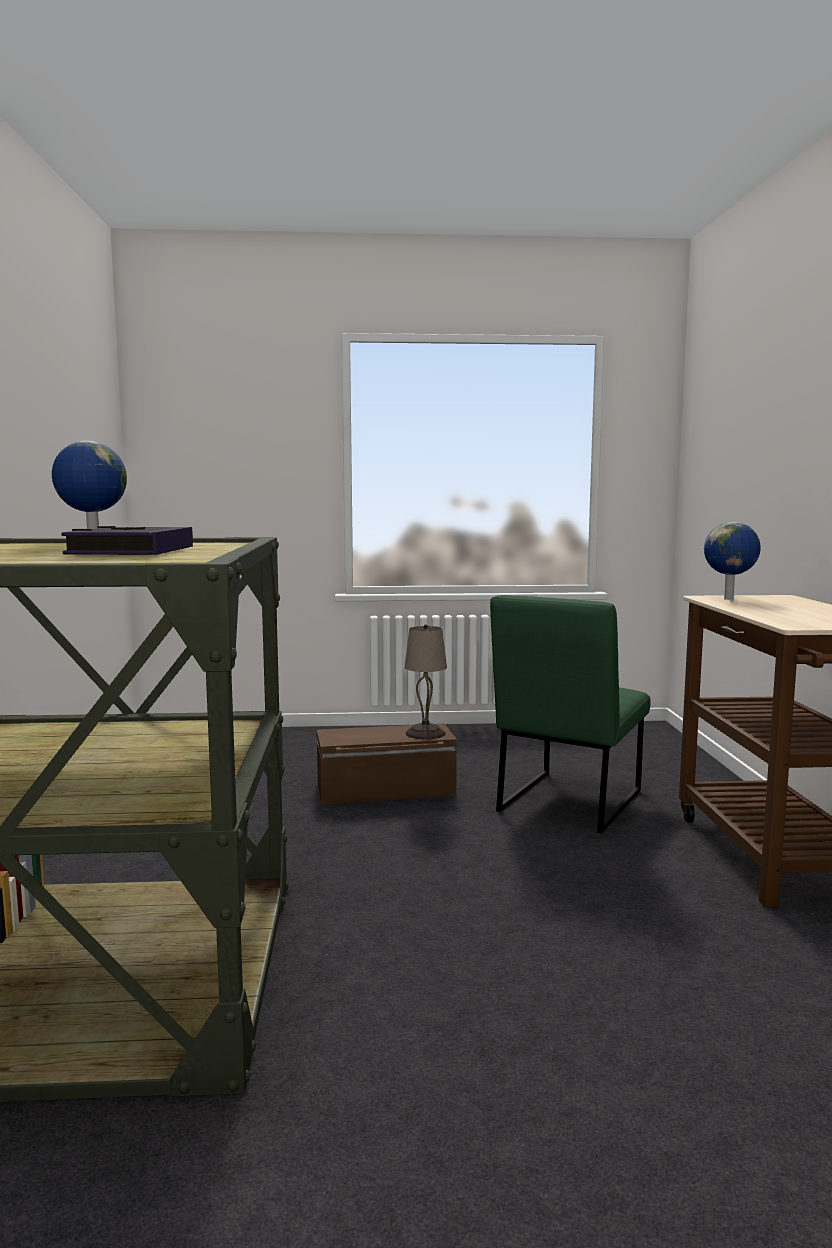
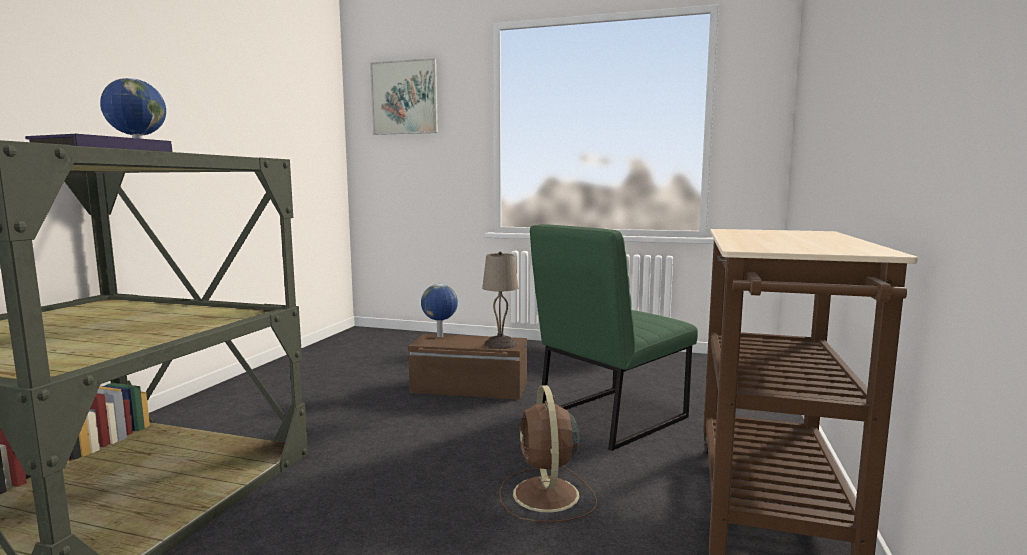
camera: 20 degrees right, 0 degrees up
globe [704,522,761,600] -> globe moved to [421,284,458,337]
none -> picture [370,58,438,135]
none -> brown fan [499,385,597,523]

